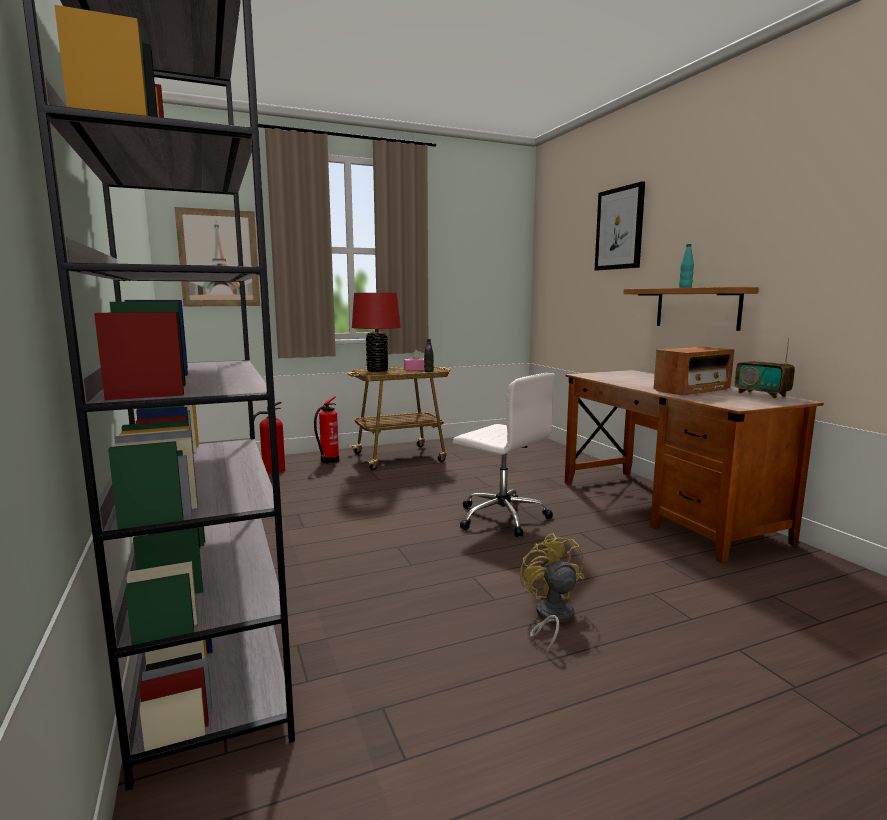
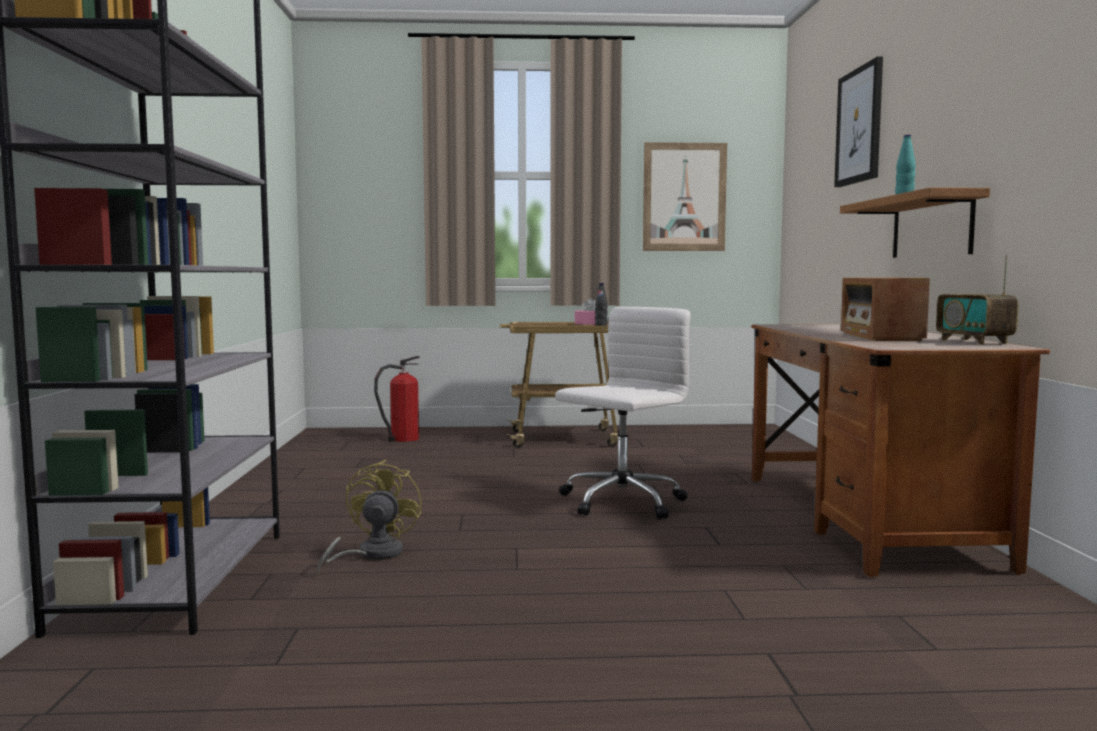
camera: 20 degrees right, 5 degrees down
picture [175,207,260,306] -> picture moved to [643,142,727,251]
fire extinguisher [314,396,339,464] -> none
red table lamp [352,293,401,372] -> none
white office chair [453,373,555,537] -> white office chair turned 105 degrees counterclockwise [555,307,690,519]
yellow fan [520,533,584,655] -> yellow fan moved to [316,460,422,575]
radio [653,347,735,396] -> radio turned 105 degrees clockwise [841,278,930,341]

